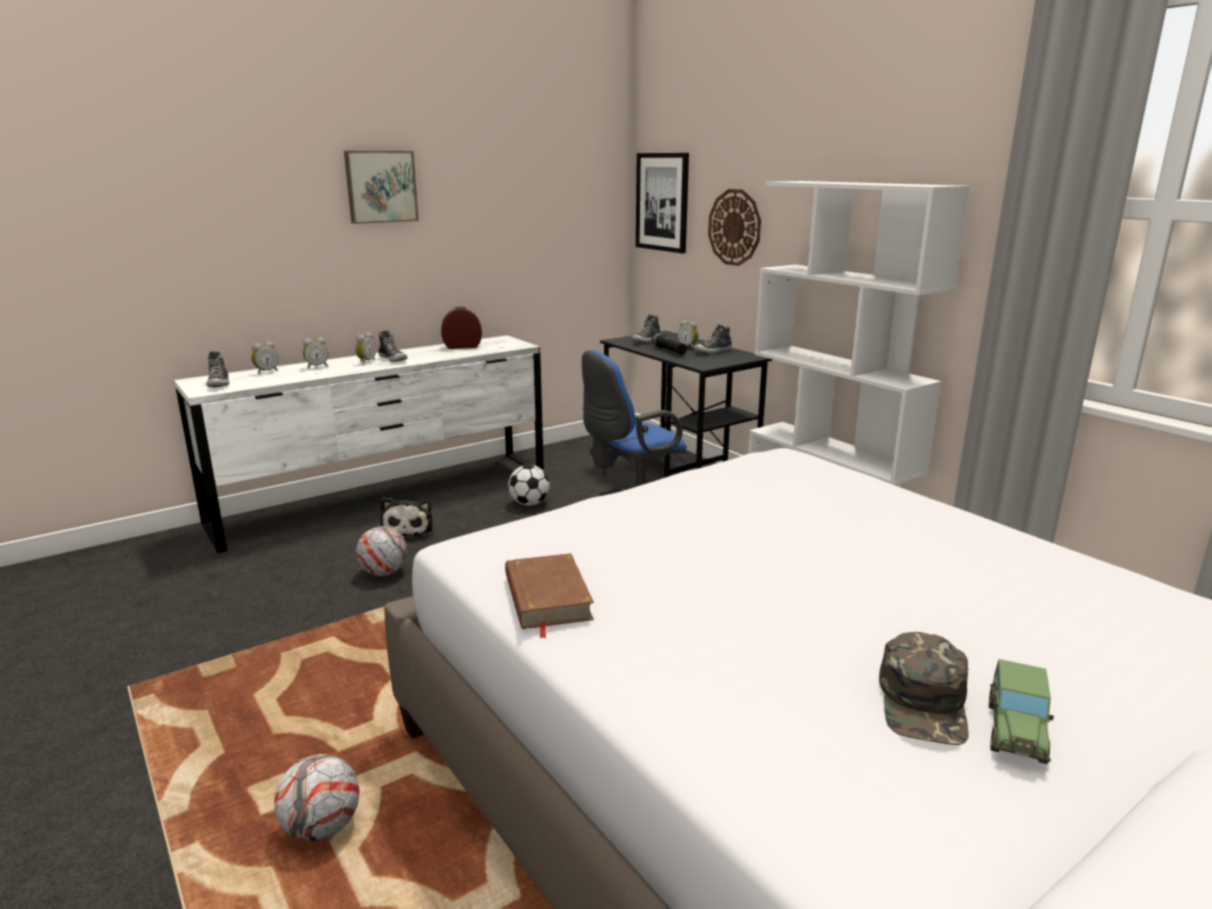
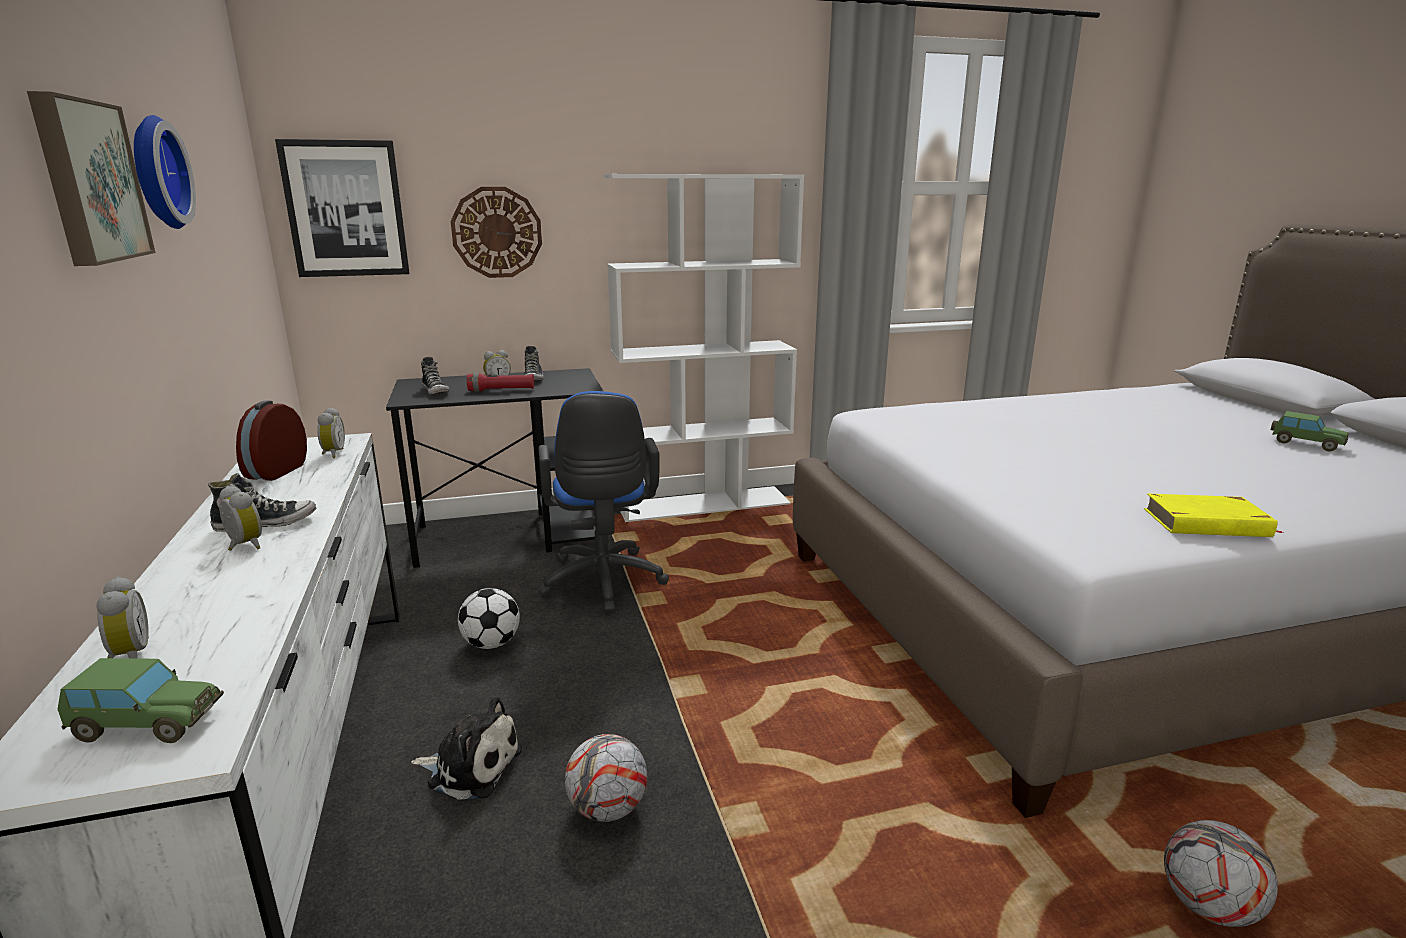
camera: 70 degrees left, 0 degrees up
shoe [206,351,229,387] -> toy car [58,658,224,743]
alarm clock [303,337,328,369] -> alarm clock moved to [317,407,345,458]
brown book [505,553,594,638] -> yellow book [1144,494,1283,537]
black flashlight [652,333,688,355] -> red flashlight [467,373,534,392]
green cap [879,632,969,745] -> none
none -> wall clock [134,115,196,229]

